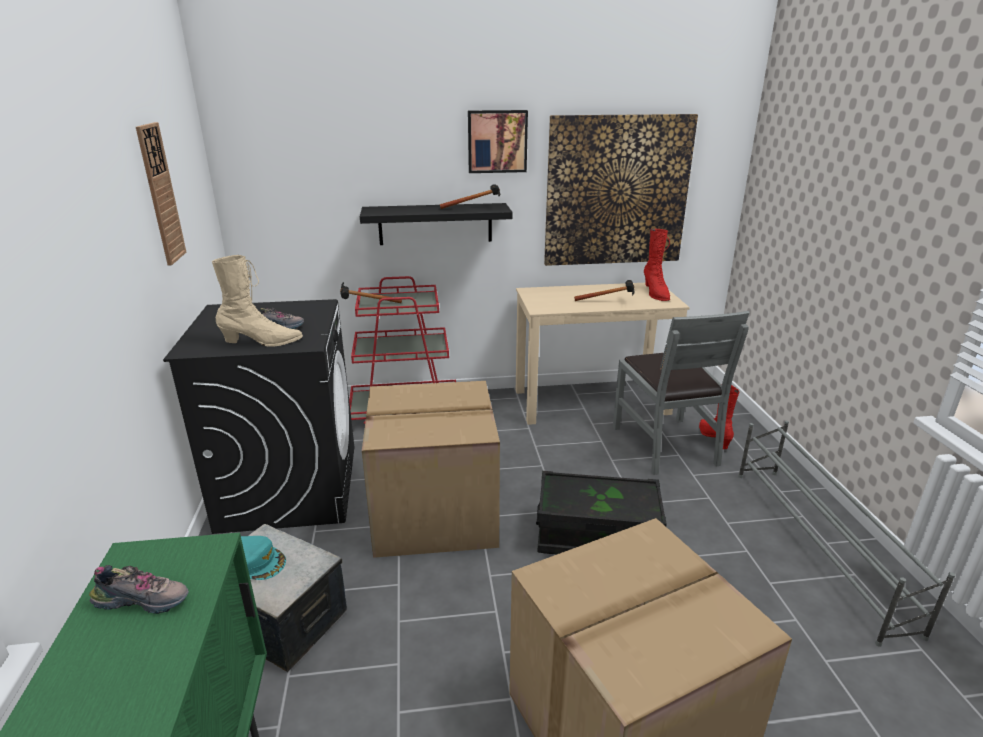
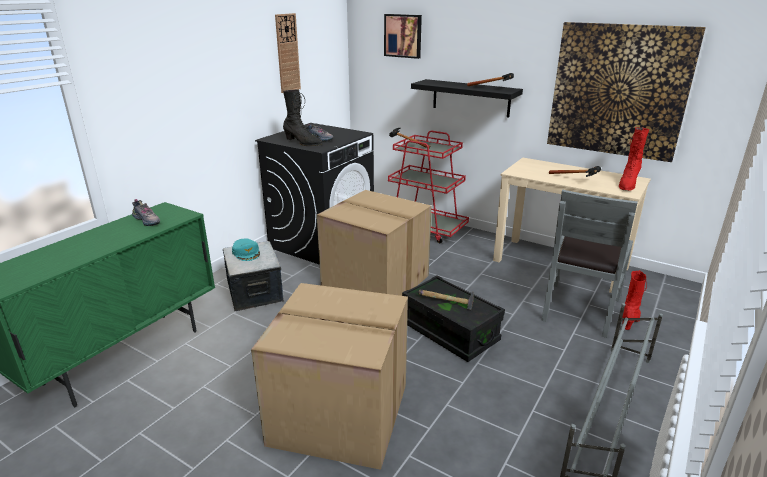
camera: 40 degrees right, 0 degrees up
beige boot [212,255,303,347] -> black boot [283,90,322,146]
picture [468,110,528,173] -> picture moved to [384,14,422,59]
none -> hammer [418,289,474,310]

